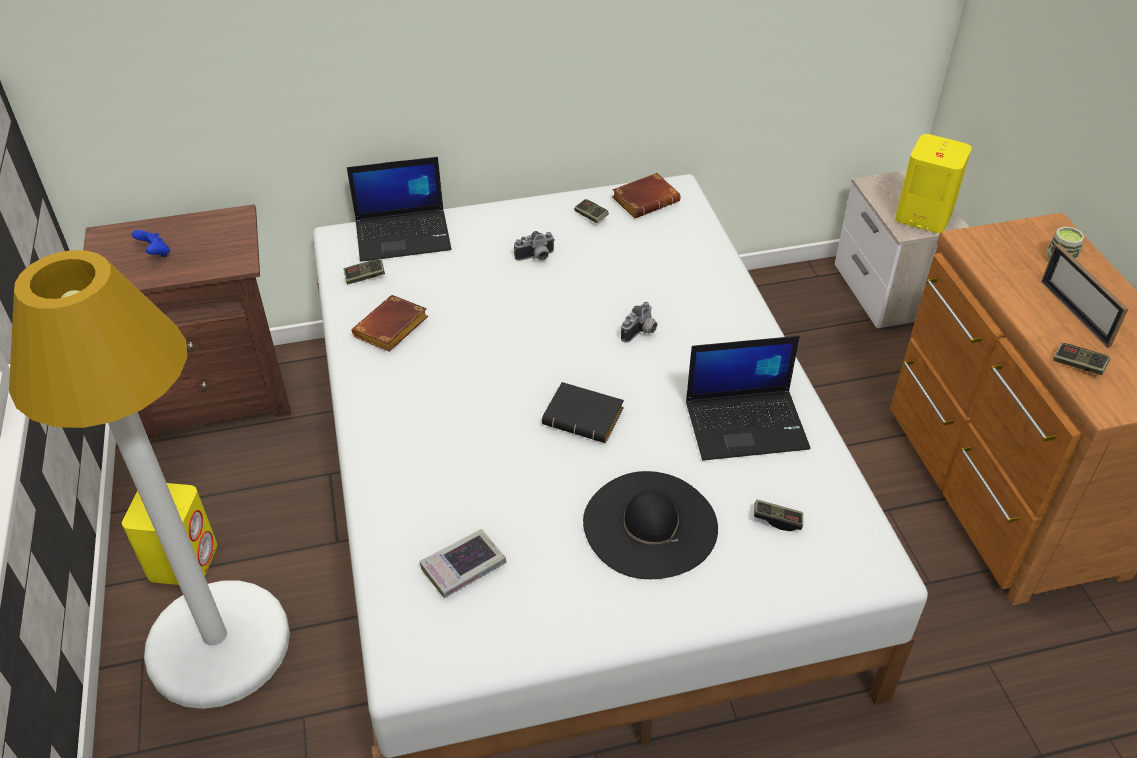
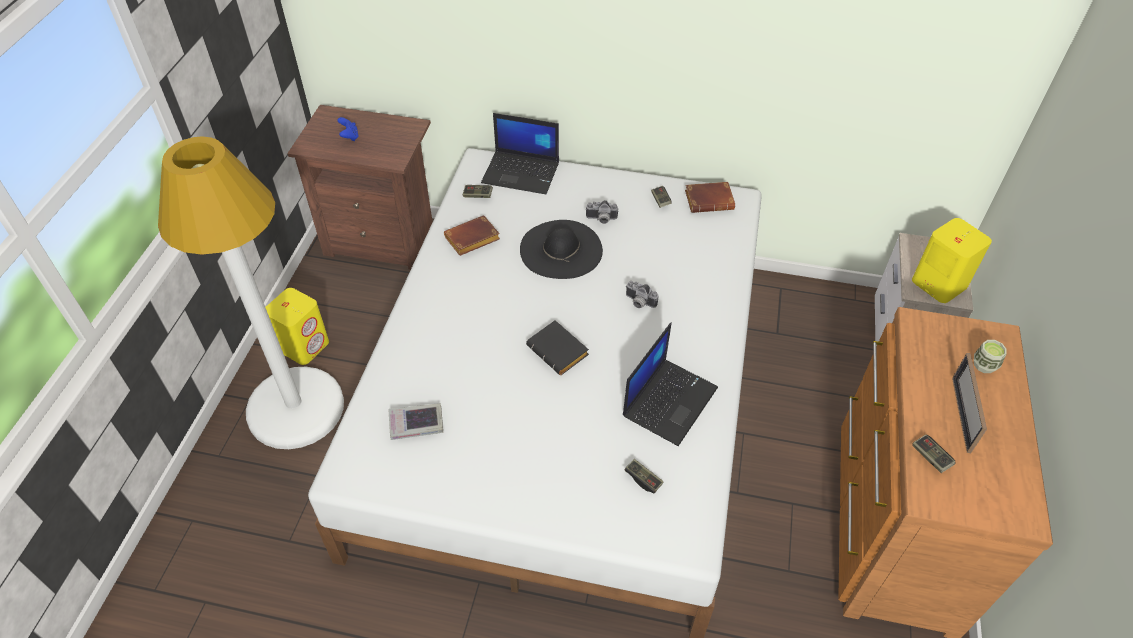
camera: 25 degrees right, 5 degrees up
black hat [583,471,718,579] -> black hat moved to [520,220,603,279]
camera [621,302,657,343] -> camera turned 60 degrees clockwise [625,281,659,308]
laptop [686,336,810,461] -> laptop turned 75 degrees counterclockwise [623,322,718,446]

